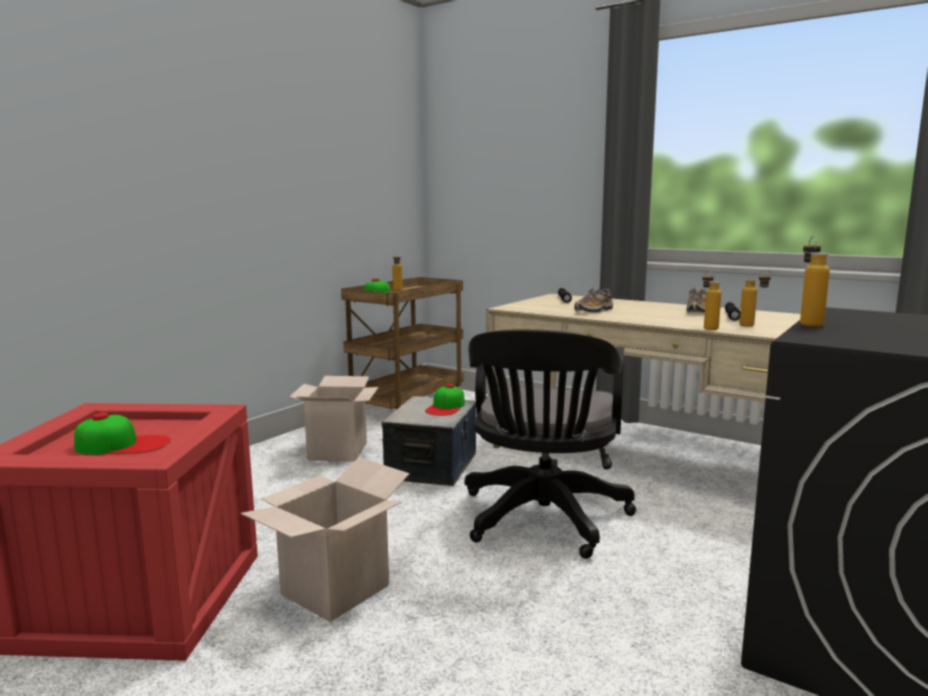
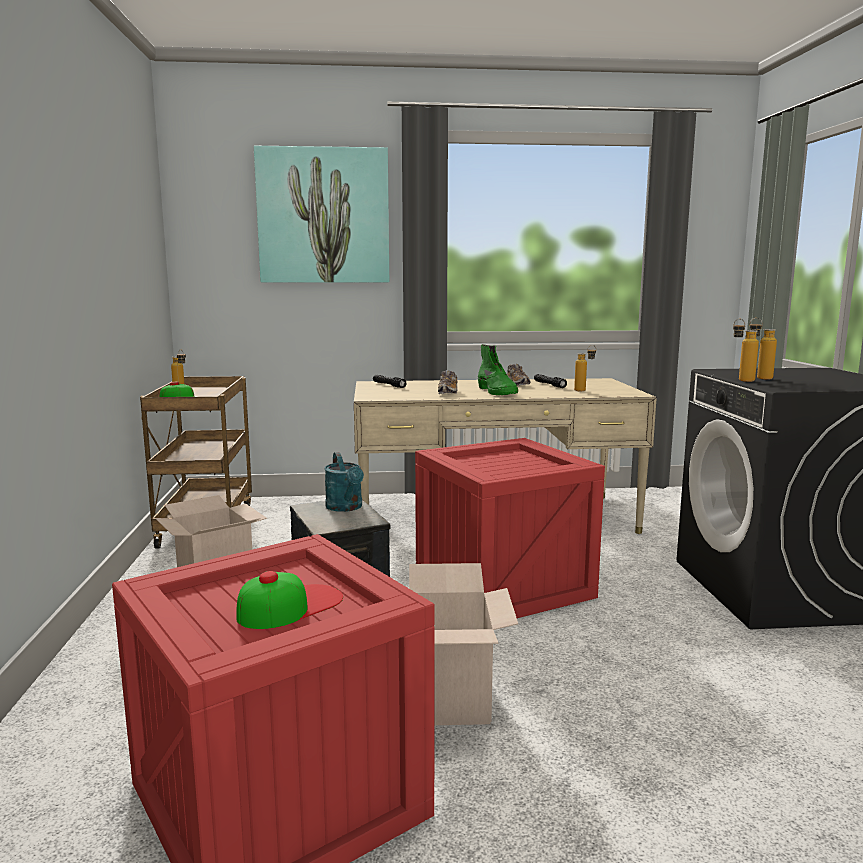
camera: 40 degrees left, 0 degrees up
cap [425,384,465,416] -> turquoise watering can [324,452,364,512]
black office chair [465,329,636,559] -> crate [415,438,605,618]
bottle [703,270,721,330] -> bottle moved to [749,318,777,379]
none -> picture [254,146,389,283]
none -> green boot [478,344,518,395]

